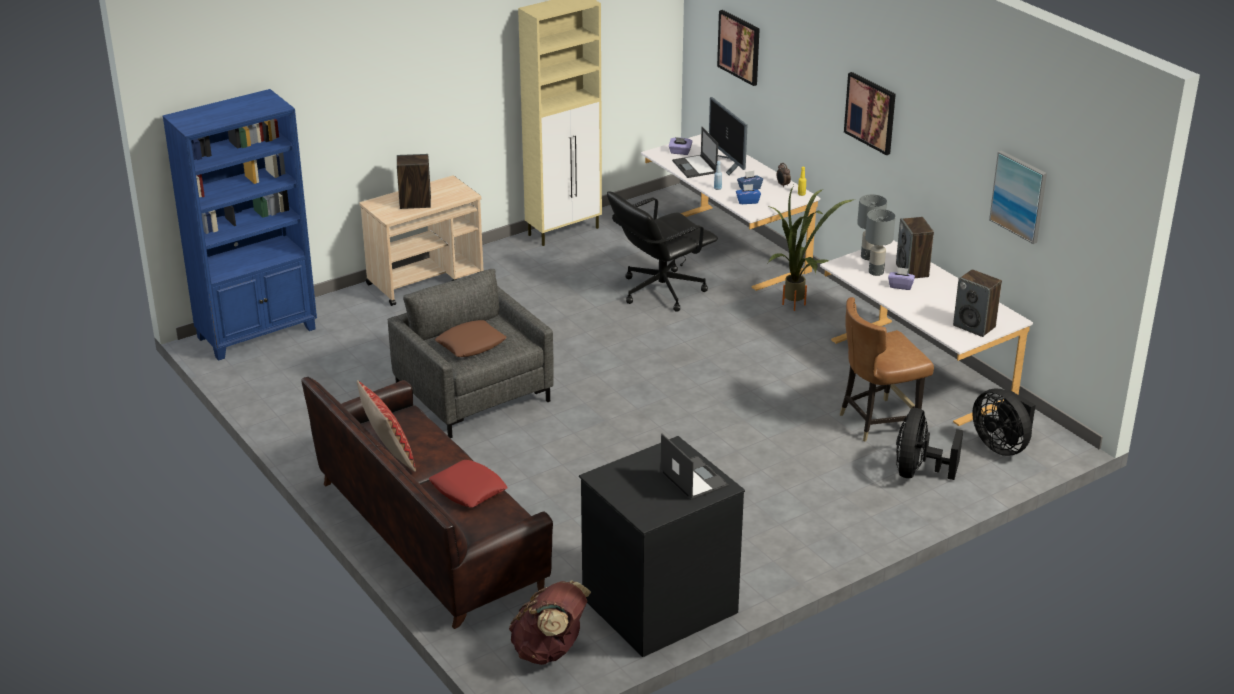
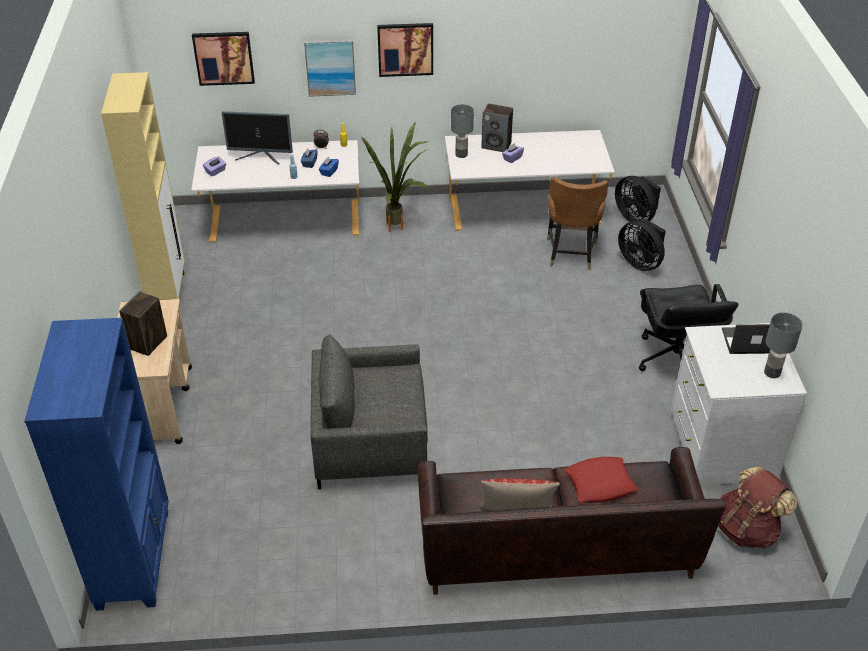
camera: 60 degrees left, 10 degrees up
brown pillow [435,320,507,357] -> none
black dresser [579,436,745,657] -> white dresser [670,323,807,485]
black office chair [607,191,718,312] -> black office chair moved to [639,284,738,371]
laptop [672,127,718,178] -> none
grey table lamp [865,209,896,276] -> grey table lamp moved to [764,312,803,378]
speaker [953,269,1002,337] -> none
black fan [972,388,1035,456] -> black fan turned 60 degrees clockwise [615,176,661,222]
picture [989,150,1047,244] -> picture moved to [304,39,356,97]

